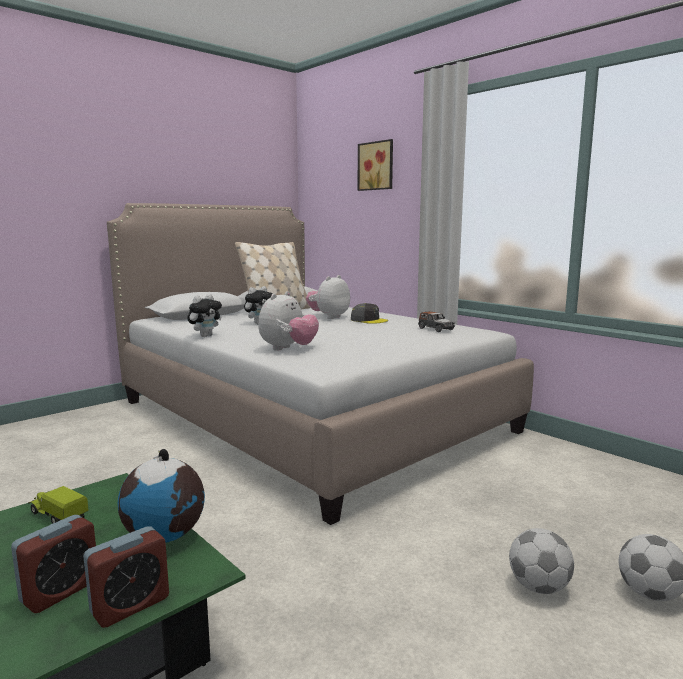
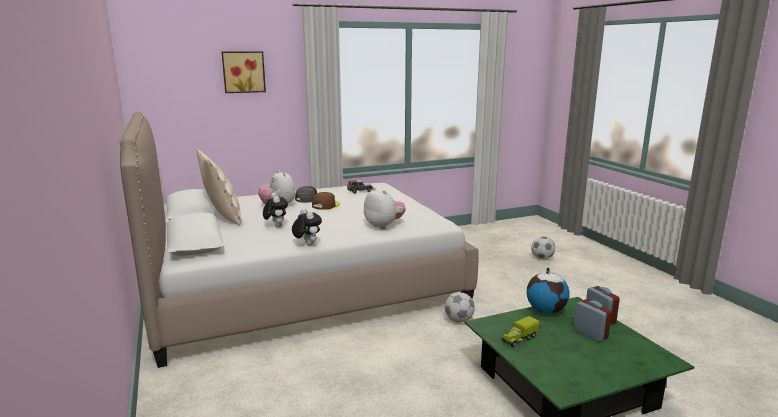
camera: 70 degrees left, 5 degrees up
football [509,528,574,594] -> football moved to [445,292,475,323]
none -> brown cap [312,192,340,210]

